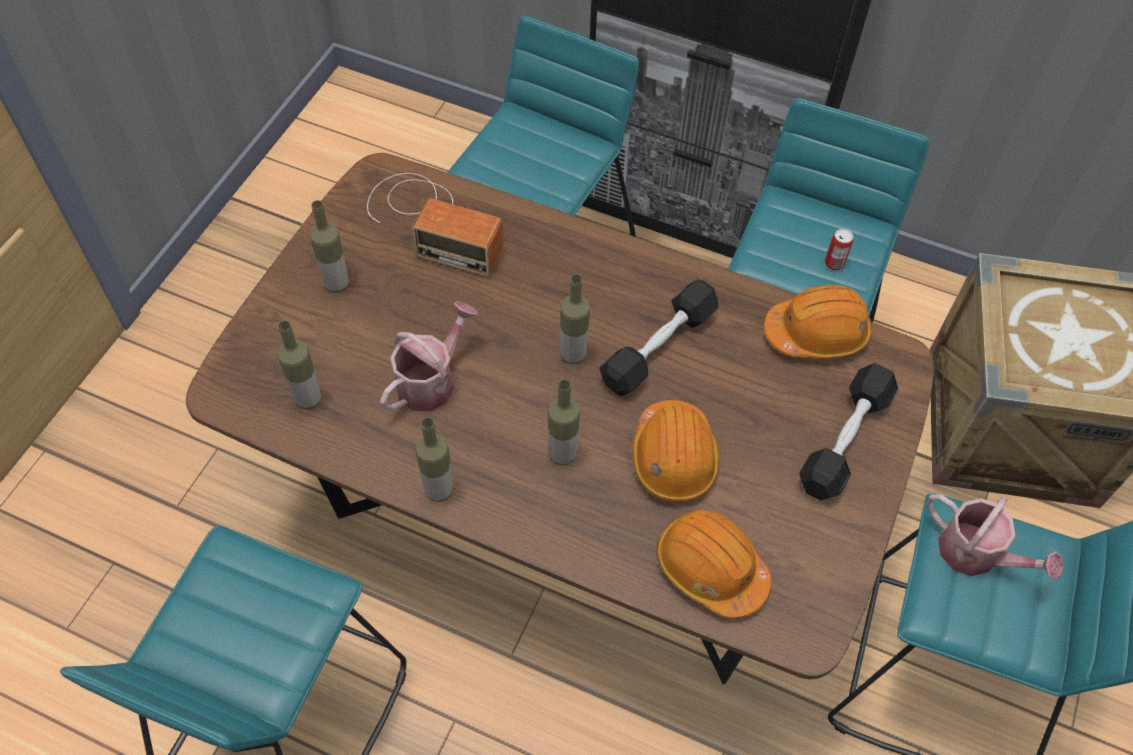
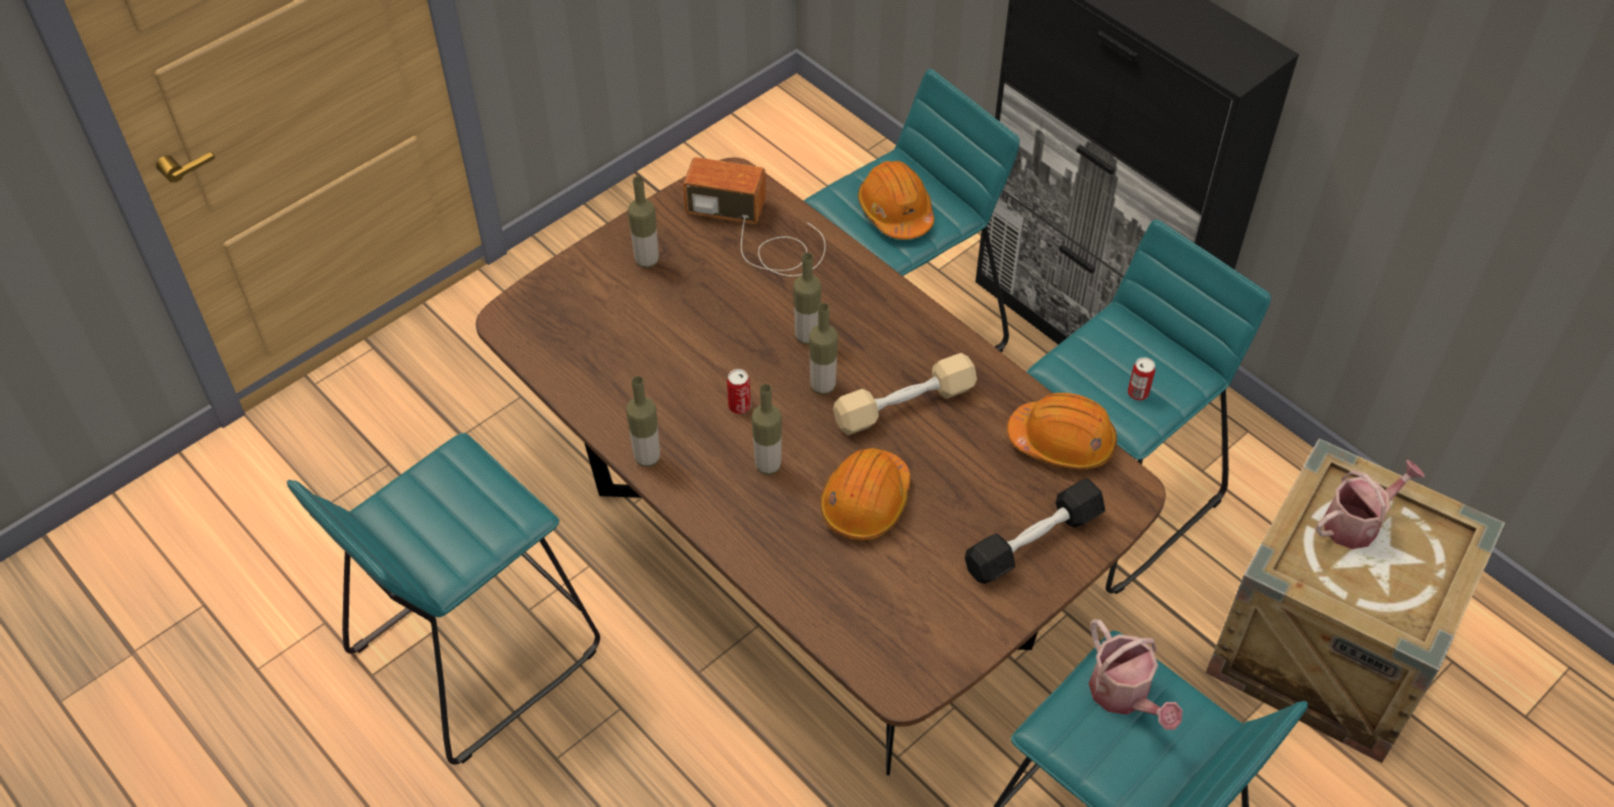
camera: 25 degrees right, 5 degrees down
bottle [278,321,321,410] -> bottle moved to [793,253,821,345]
radio [367,173,503,276] -> radio turned 150 degrees clockwise [683,157,826,276]
watering can [380,301,478,411] -> watering can moved to [1316,460,1425,549]
black dumbbell [599,279,718,396] -> beige dumbbell [833,353,977,435]
orange hard hat [656,510,771,618] -> orange hard hat moved to [858,161,934,239]
none -> can [727,369,751,414]

